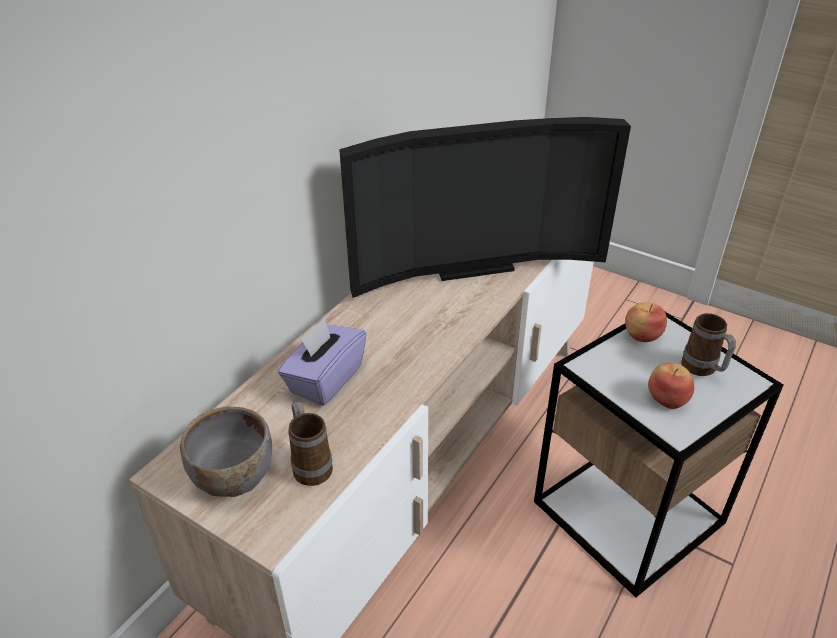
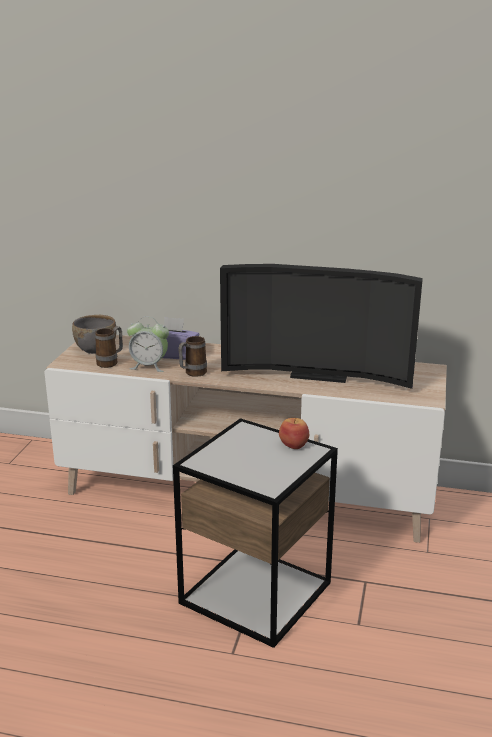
camera: 70 degrees right, 15 degrees down
television [339,117,631,298] -> television turned 45 degrees counterclockwise [220,264,423,389]
apple [648,363,694,409] -> none
mug [681,313,736,376] -> mug moved to [178,336,207,377]
none -> alarm clock [127,317,169,372]

